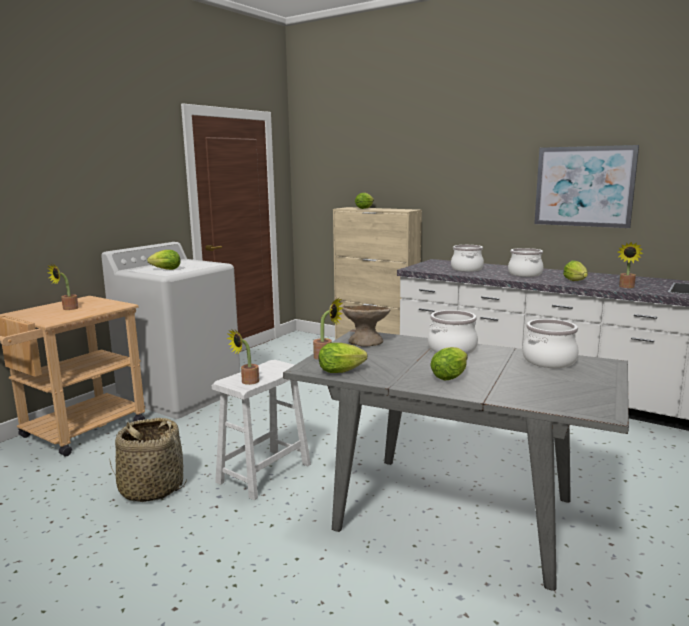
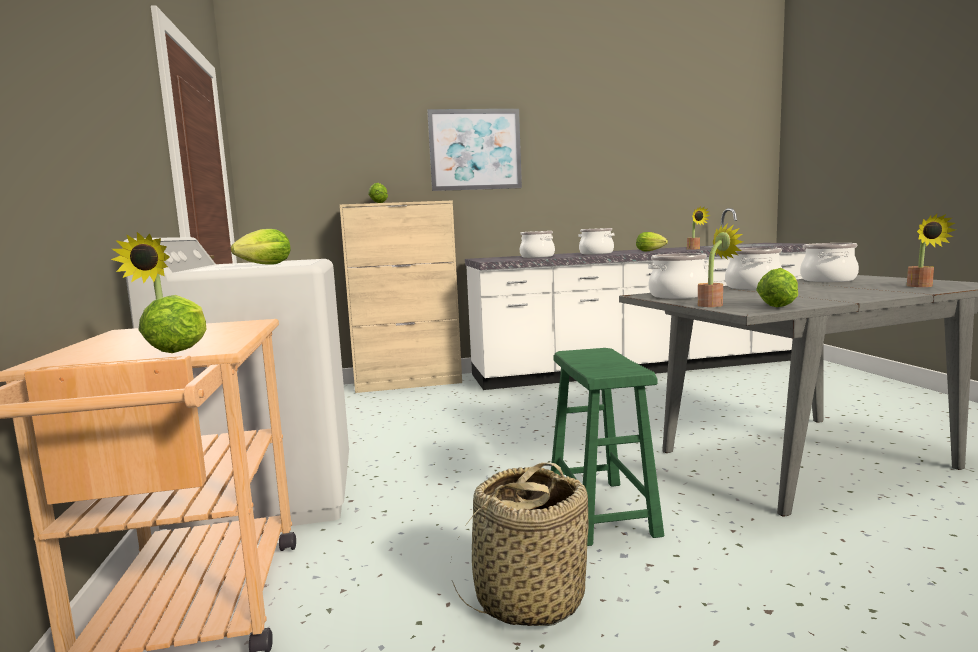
camera: 45 degrees left, 5 degrees down
white stool [212,360,311,500] -> green stool [551,348,664,546]
potted plant [226,329,259,385] -> potted plant moved to [907,214,956,287]
beige bowl [342,305,391,347] -> cooking pot [648,253,709,299]
lettuce [430,347,468,380] -> lettuce moved to [139,295,206,353]
picture [534,145,639,228] -> picture moved to [427,109,522,191]

